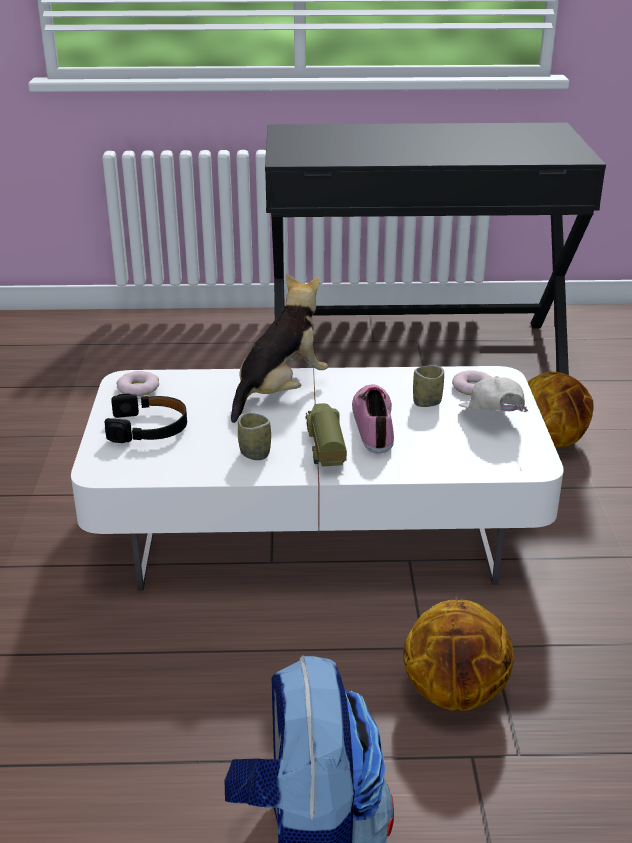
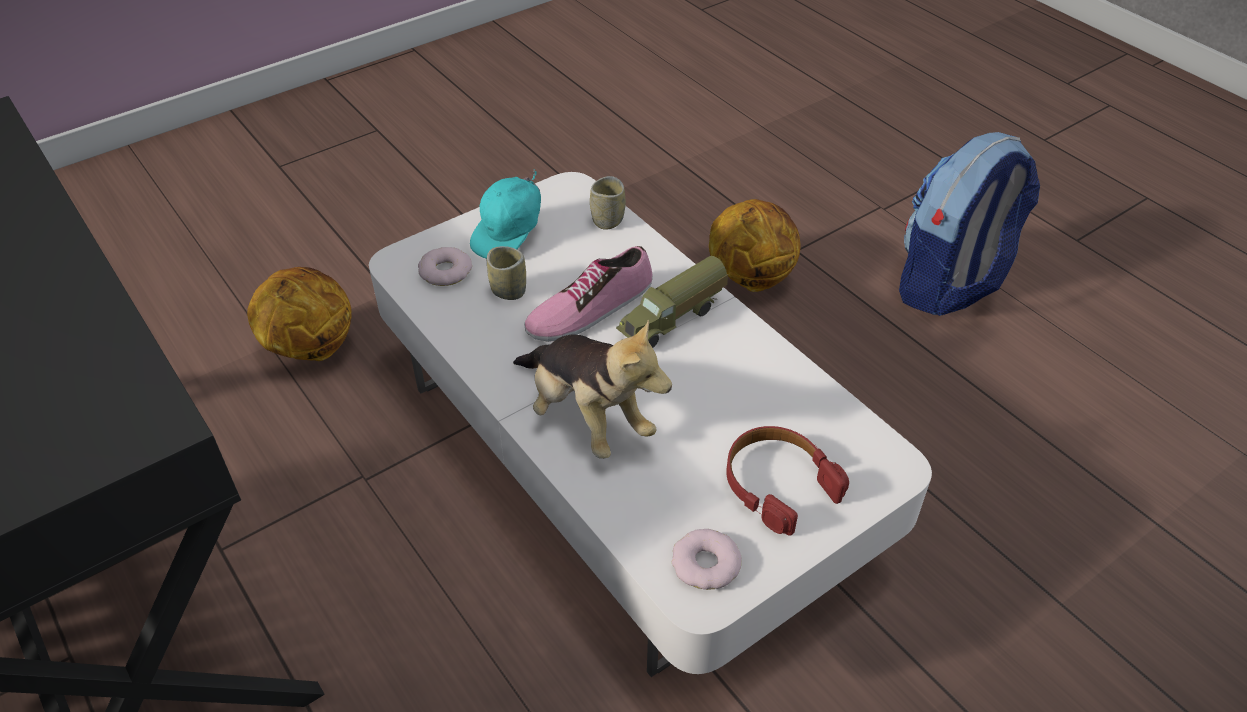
camera: 125 degrees left, 15 degrees up
black headphones [105,394,187,443] -> red headphones [726,426,849,536]
plush toy [231,273,328,423] -> plush toy turned 135 degrees counterclockwise [513,319,672,459]
cup [238,412,271,460] -> cup moved to [590,176,626,230]
white cap [459,376,528,412] -> turquoise cap [470,169,541,259]

